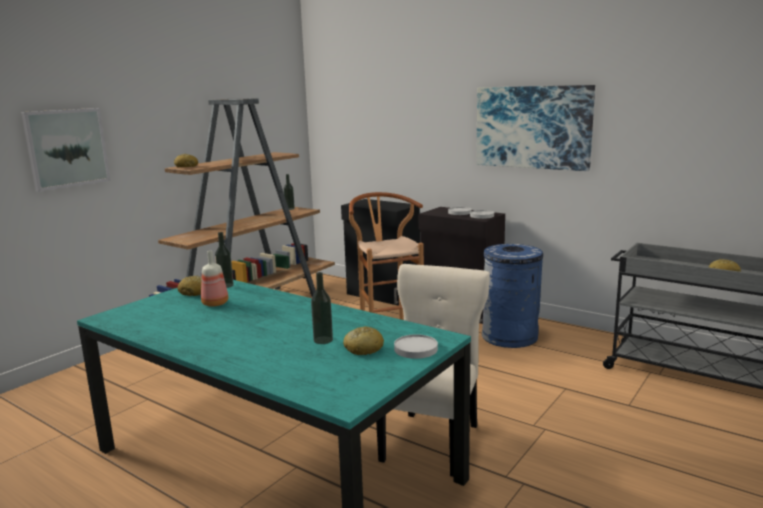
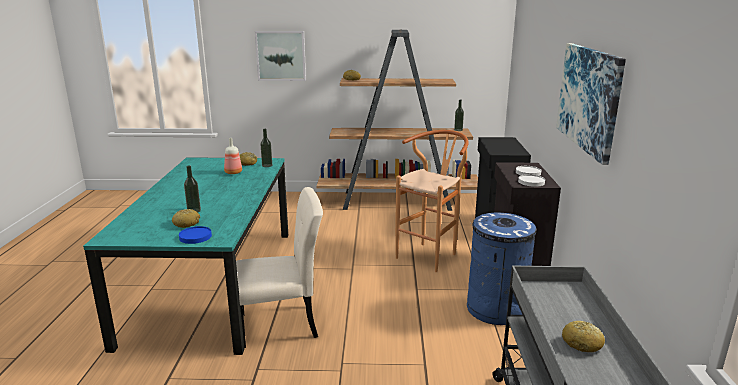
camera: 55 degrees right, 5 degrees up
white plate [394,334,438,359] -> blue plate [179,226,212,244]

